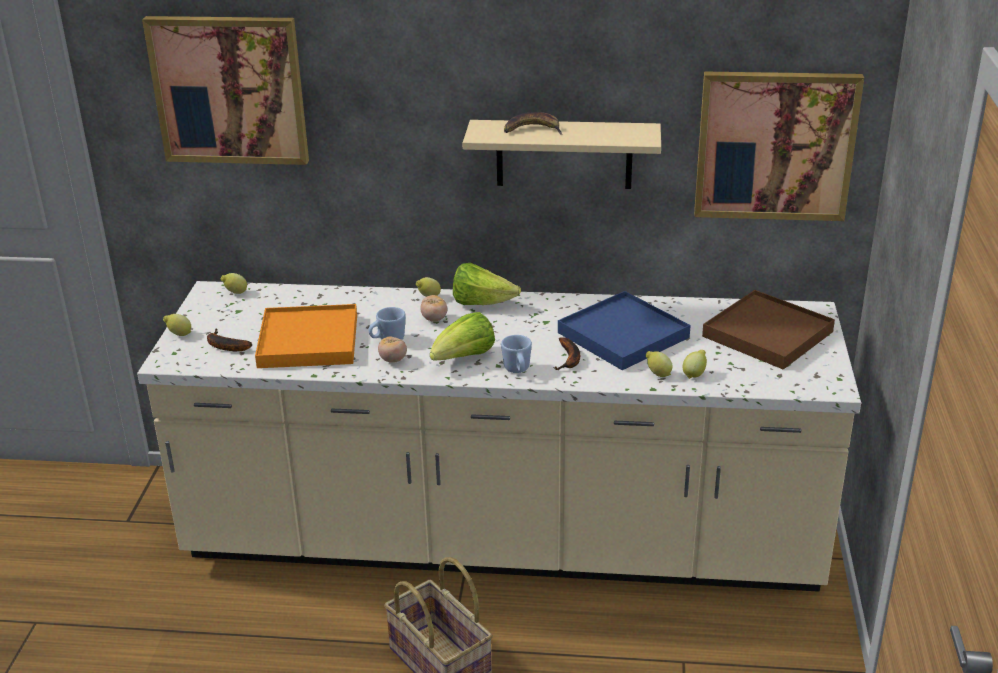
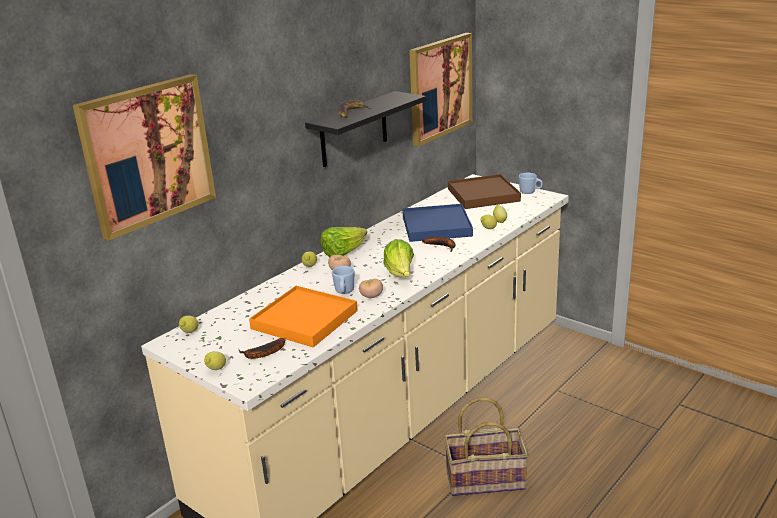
camera: 55 degrees left, 5 degrees down
beige shelf [463,120,661,189] -> black shelf [305,91,426,167]
blue mug [501,335,532,373] -> blue mug moved to [519,173,543,194]

